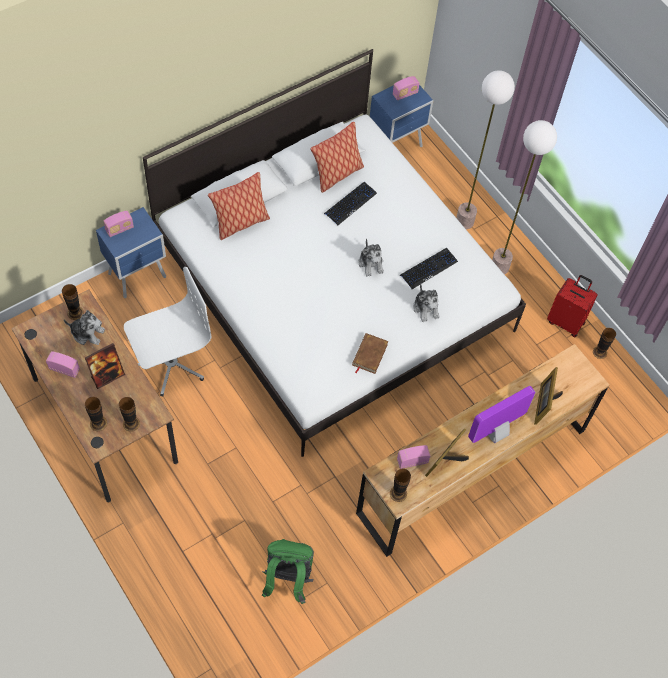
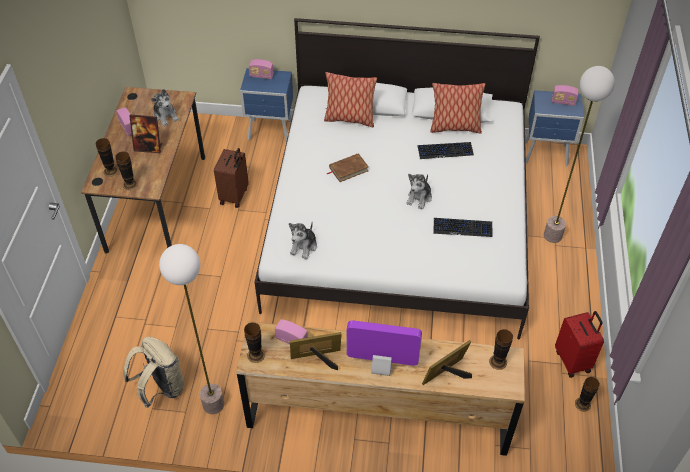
camera: 45 degrees right, 10 degrees down
vase [62,284,84,320] -> vase moved to [489,329,513,370]
white office chair [124,267,211,397] -> brown suitcase [214,148,249,208]
green backpack [262,539,314,604] -> beige backpack [123,337,184,408]
brown book [352,333,388,374] -> brown book moved to [327,153,369,182]
plush toy [413,283,440,322] -> plush toy moved to [289,223,317,259]
floor lamp [492,120,557,274] -> floor lamp moved to [159,244,224,414]

